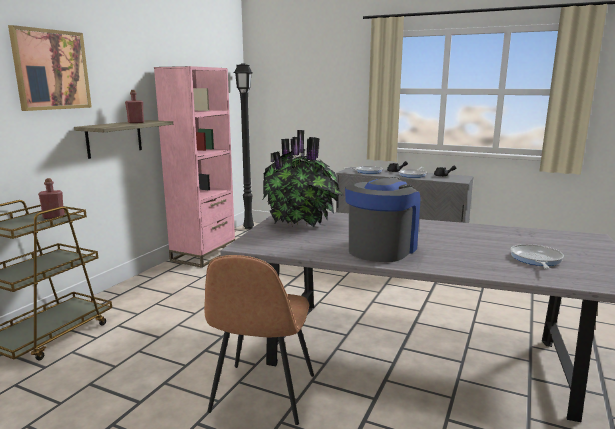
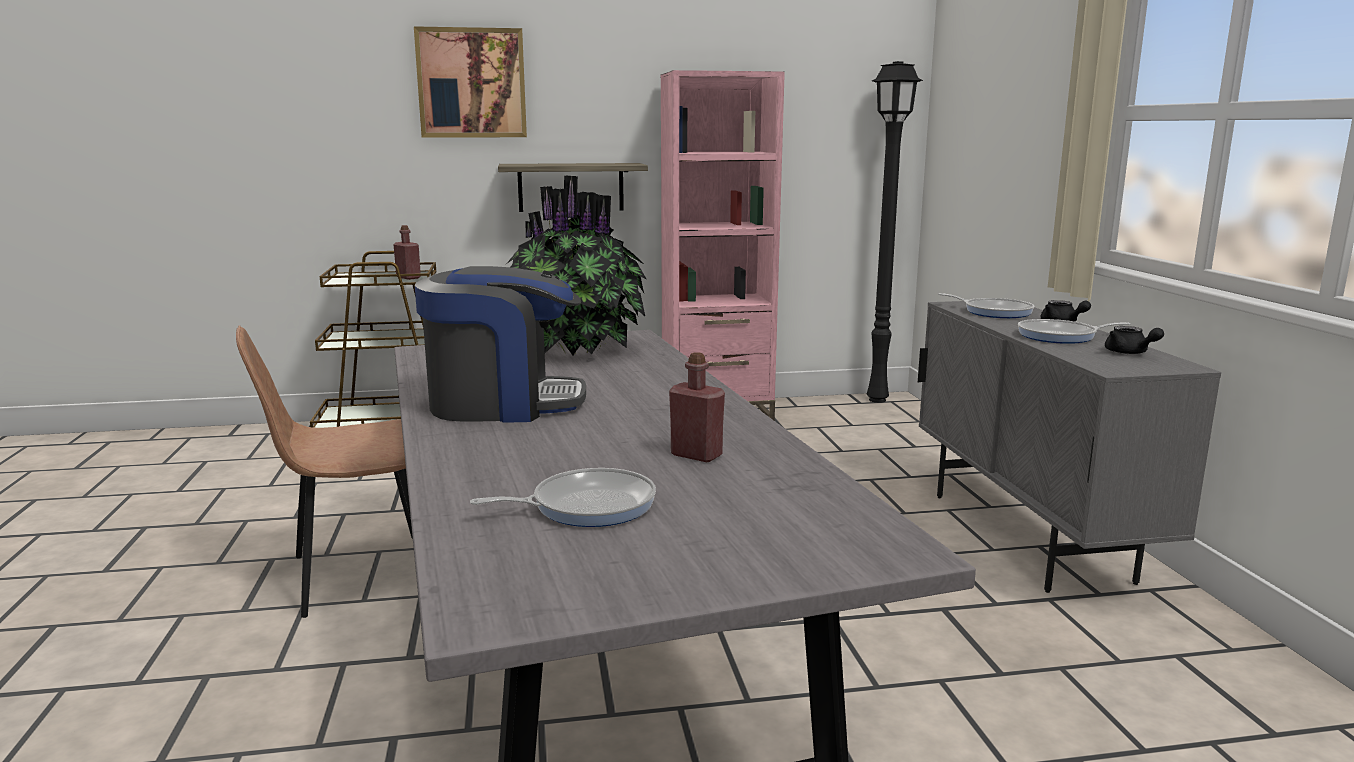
camera: 55 degrees right, 0 degrees up
red bottle [125,90,144,123] -> red bottle moved to [669,352,725,462]

